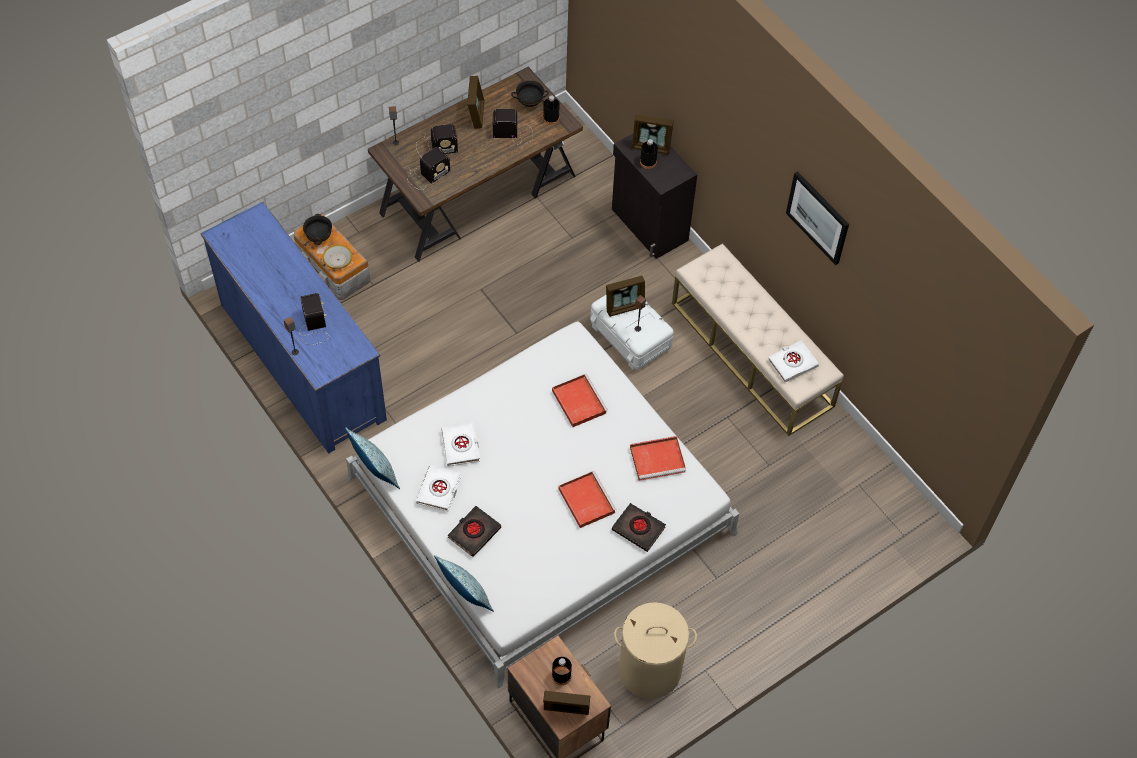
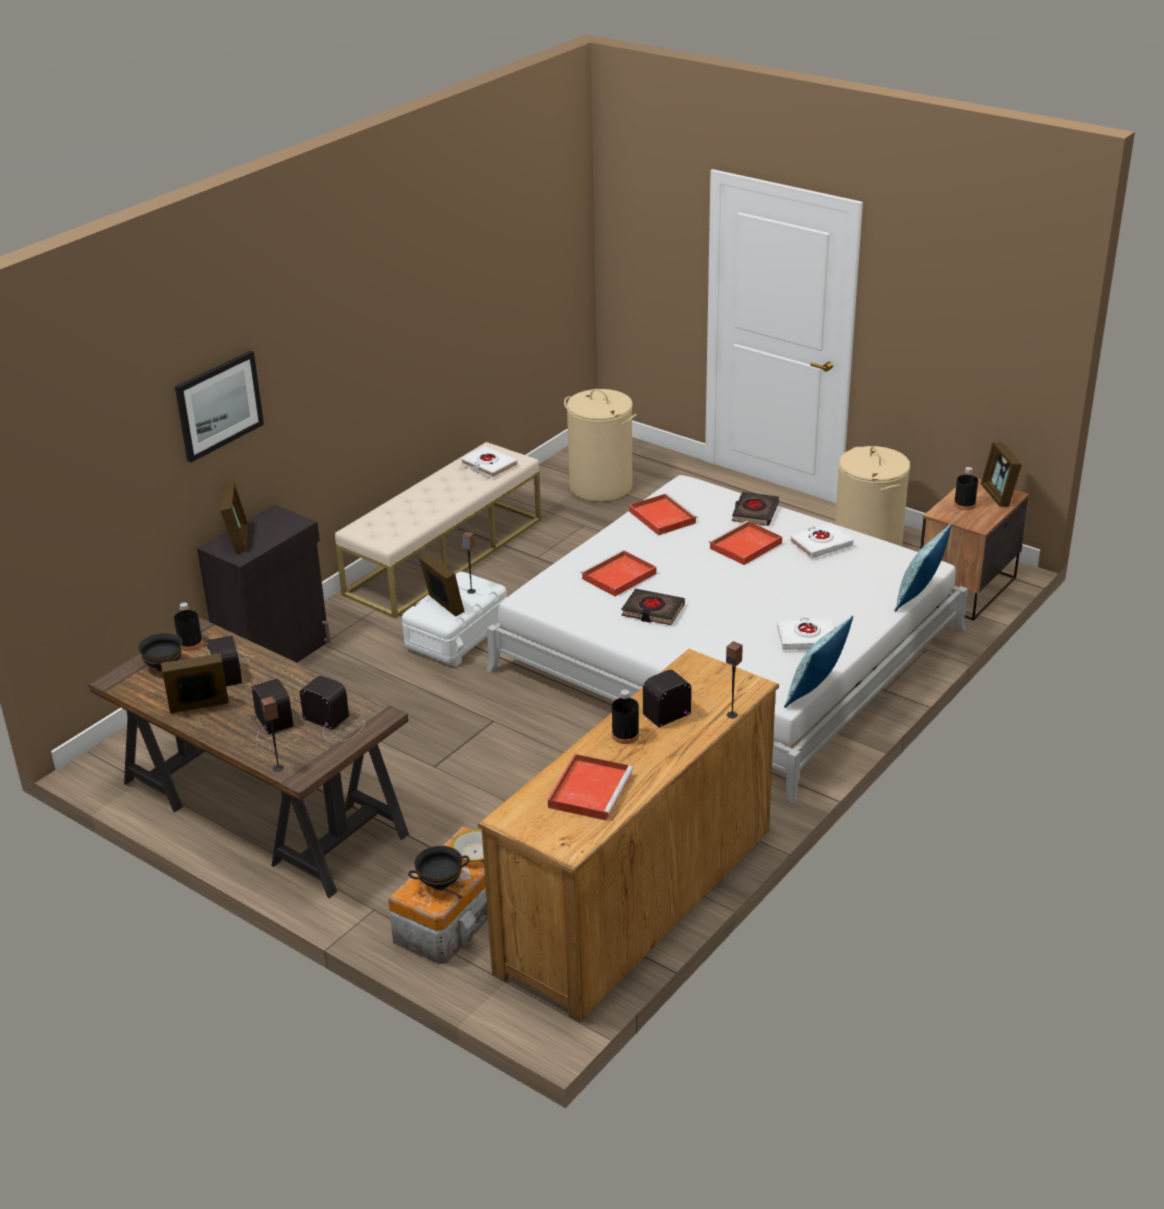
camera: 105 degrees left, 25 degrees down
blue dresser [200,202,387,454] -> brown dresser [478,649,779,1022]
white book [441,423,480,466] -> white book moved to [790,522,853,559]
black book [448,506,501,557] -> black book moved to [622,589,685,625]
black bottle [640,139,658,169] -> black bottle moved to [612,690,639,744]
picture [786,171,849,265] -> picture moved to [175,351,264,462]
none -> red tray [548,754,633,821]
none -> beige laundry basket [564,389,637,502]

